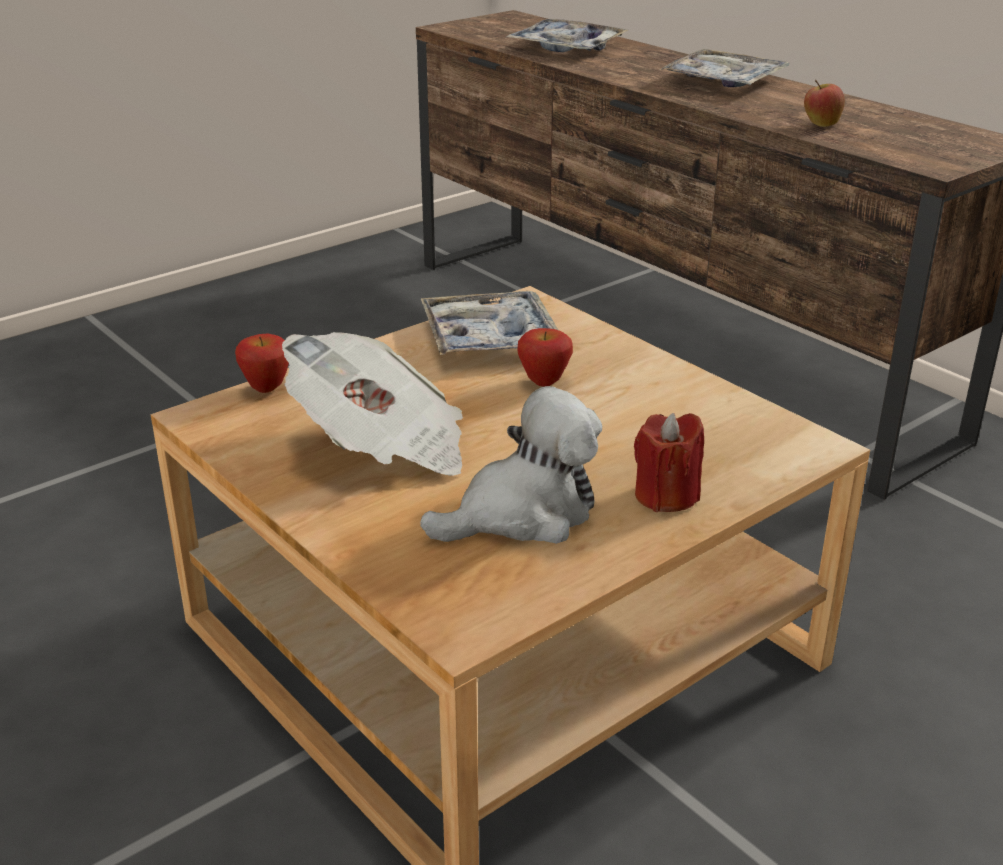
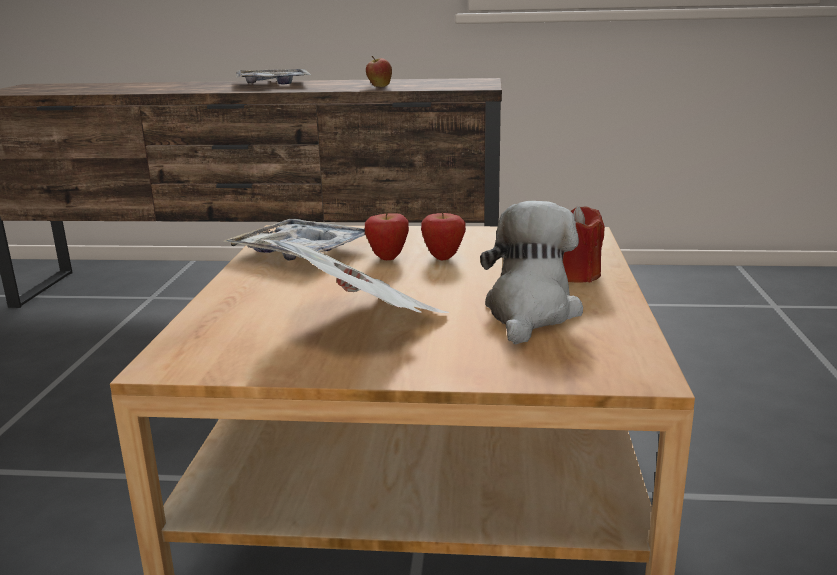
camera: 45 degrees left, 10 degrees down
apple [235,334,289,393] -> apple moved to [421,212,466,260]
tray [506,19,628,52] -> none

